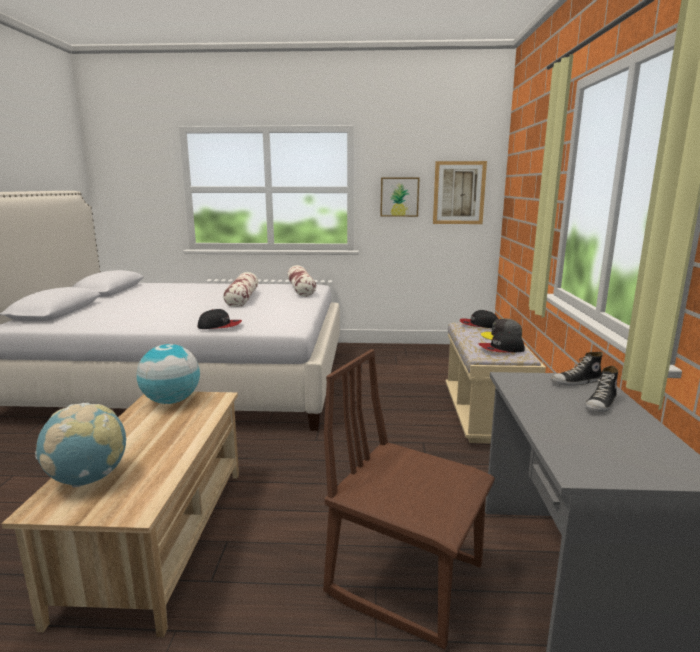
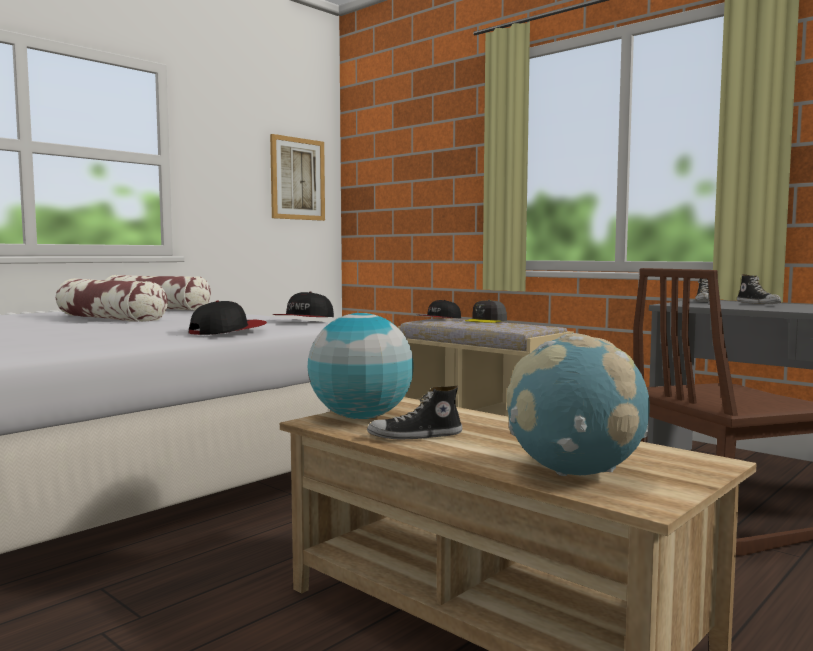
camera: 50 degrees left, 10 degrees down
picture [380,178,419,217] -> none
cap [479,331,525,353] -> cap moved to [272,292,334,317]
none -> shoe [367,386,462,439]

